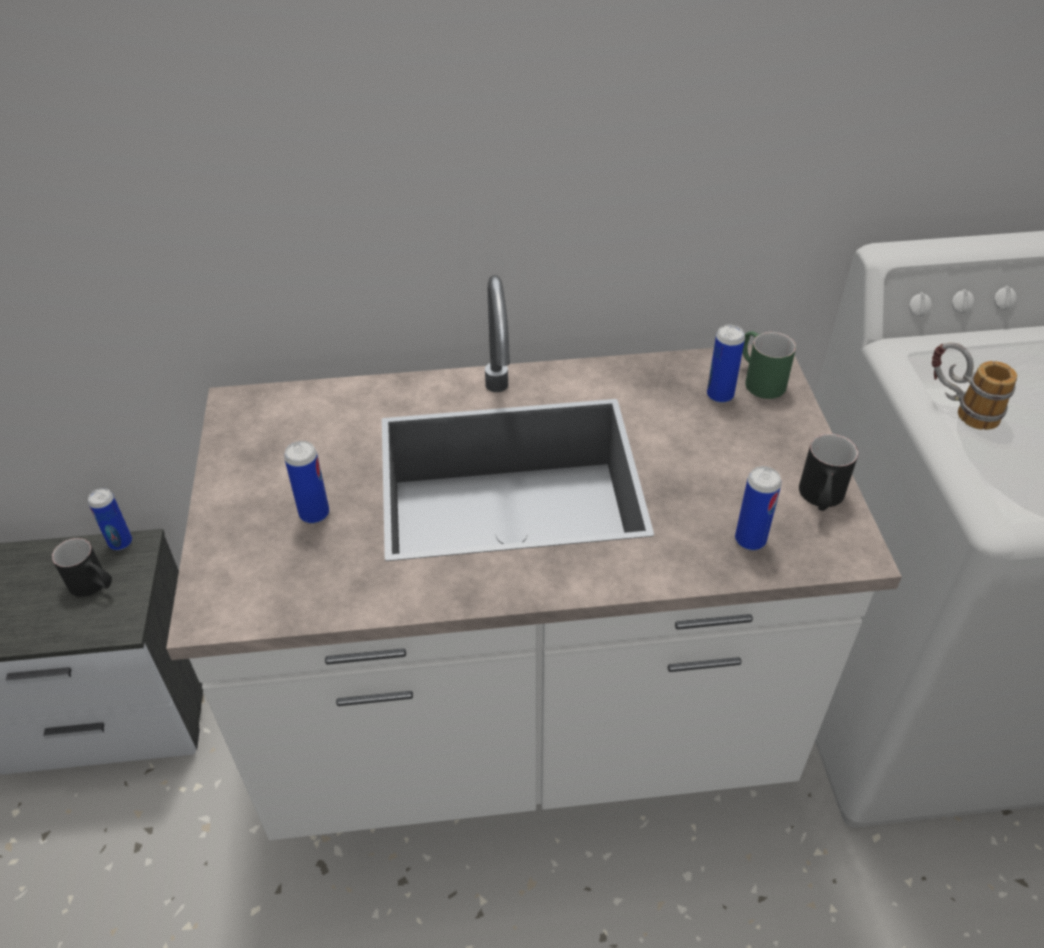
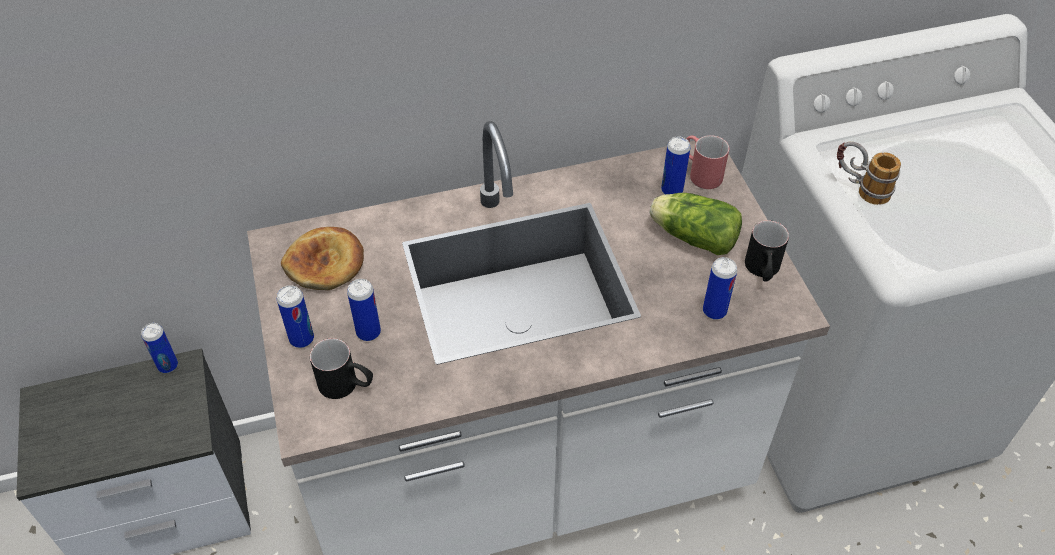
camera: 10 degrees left, 5 degrees up
black mug [52,538,112,597] -> black mug moved to [310,338,373,399]
green mug [742,331,796,399] -> red mug [686,135,729,189]
none -> can [277,285,314,348]
none -> bread [281,227,364,290]
none -> lettuce [650,193,742,255]

